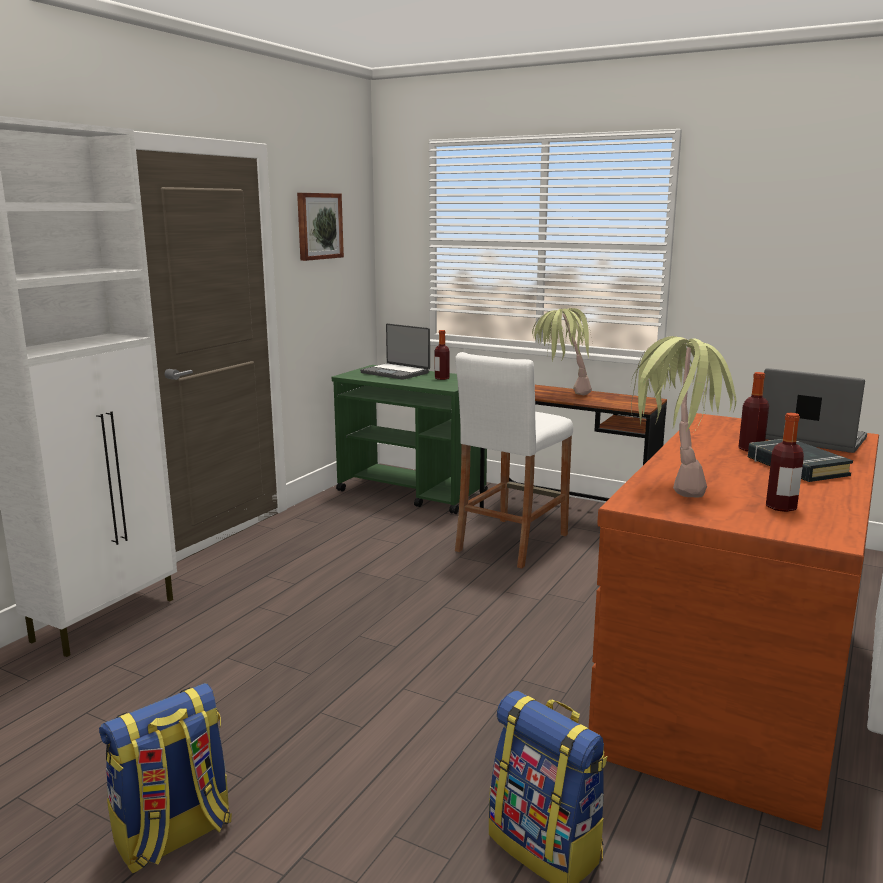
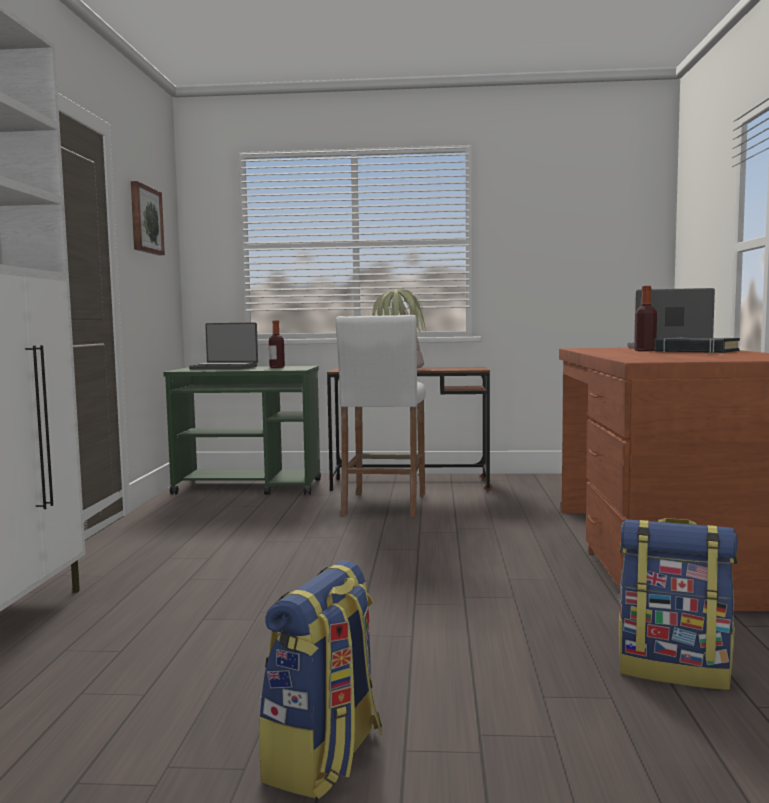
camera: 25 degrees left, 10 degrees down
potted plant [631,336,736,497] -> none
bottle [766,413,804,512] -> none

